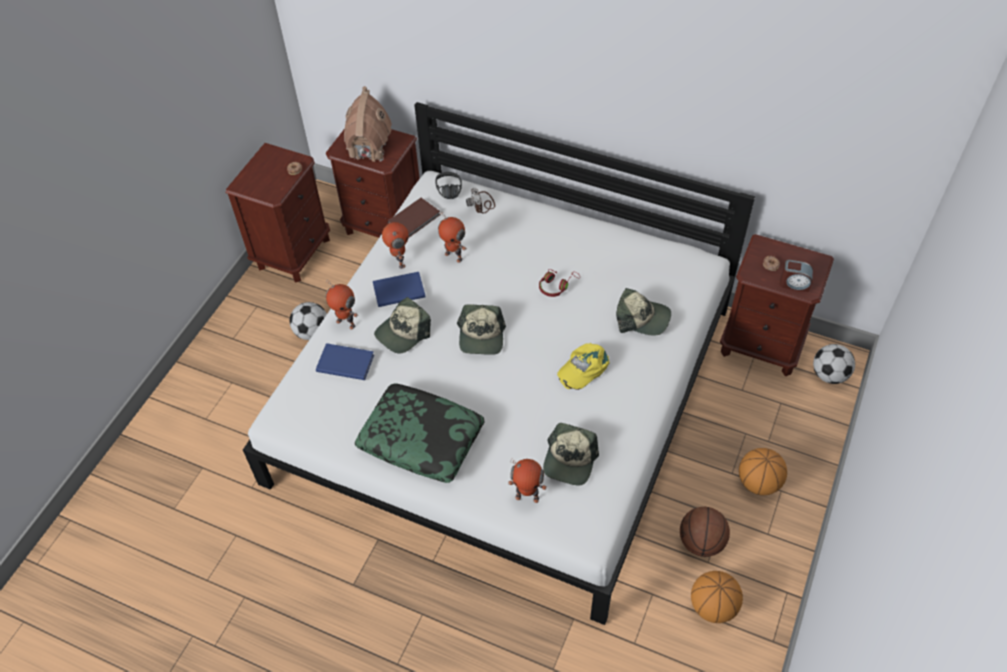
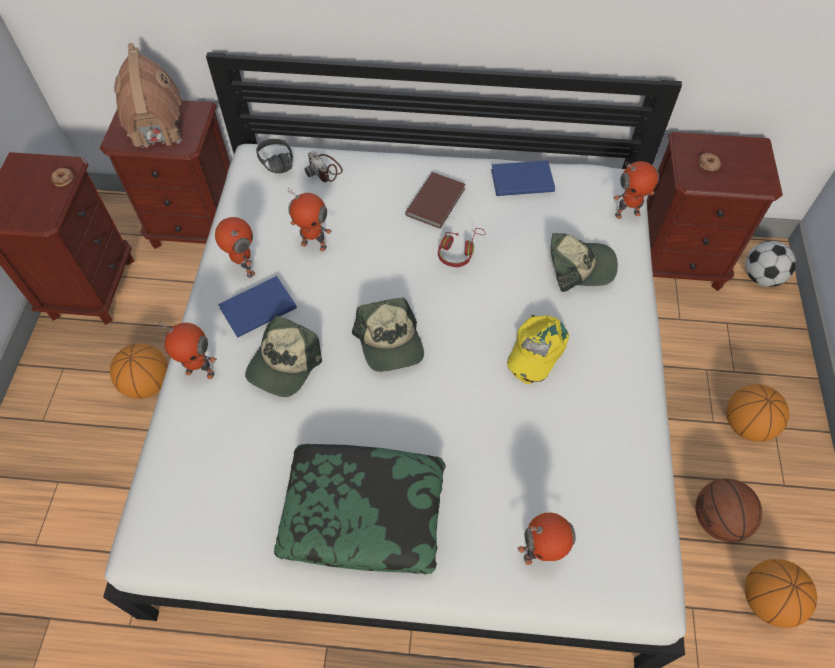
camera: 20 degrees left, 5 degrees up
football [289,302,327,340] -> basketball [110,344,168,399]
blue book [316,343,374,380] -> blue book moved to [491,160,555,196]
brown book [387,198,440,238] -> brown book moved to [405,172,465,229]
cap [543,423,599,486] -> none
alarm clock [780,260,813,292] -> none
none -> toy robot [613,161,659,219]

